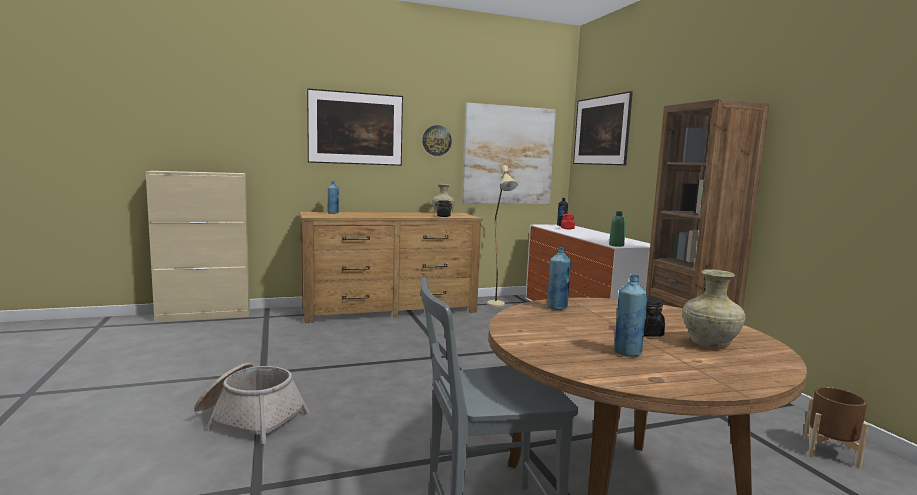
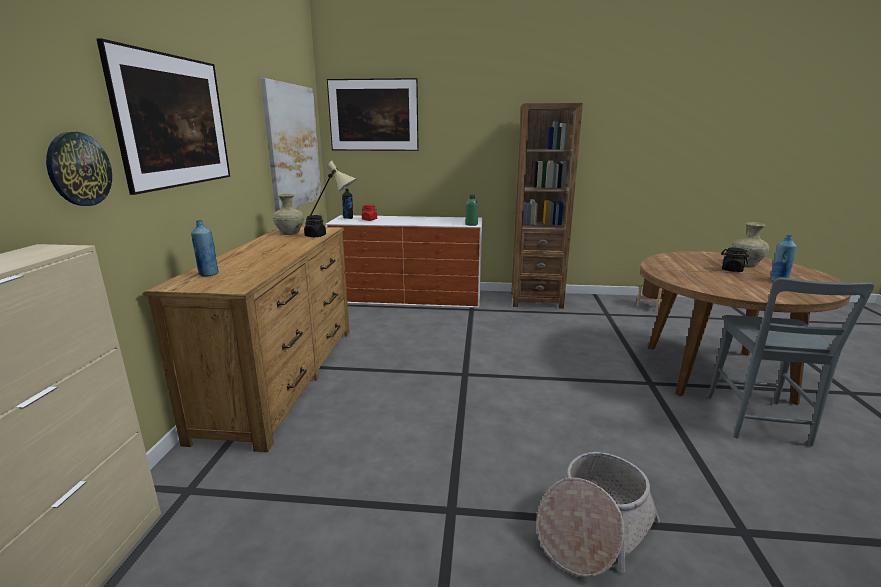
camera: 65 degrees left, 10 degrees up
wall clock [422,125,452,156] -> wall clock moved to [46,132,112,206]
blue bottle [547,247,571,310] -> none

